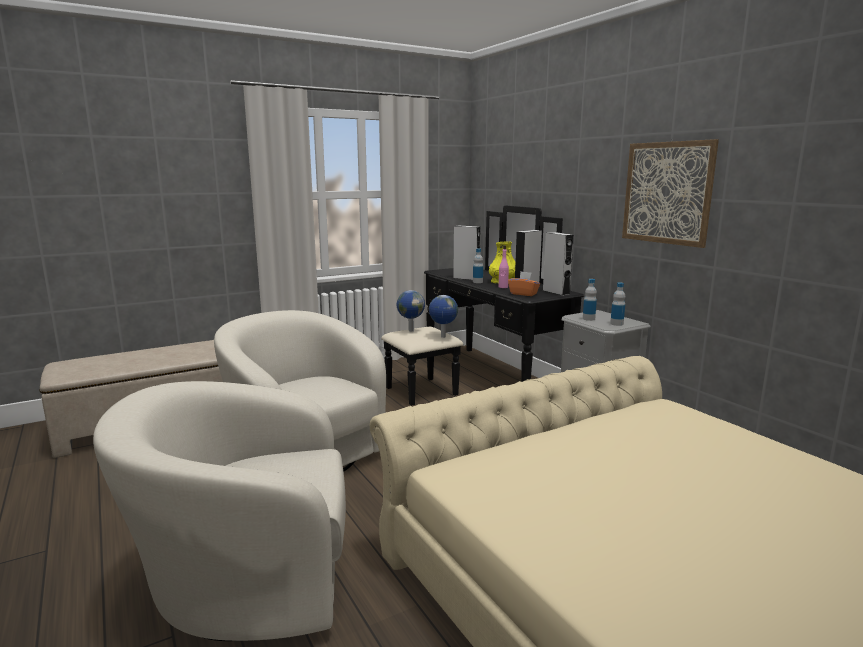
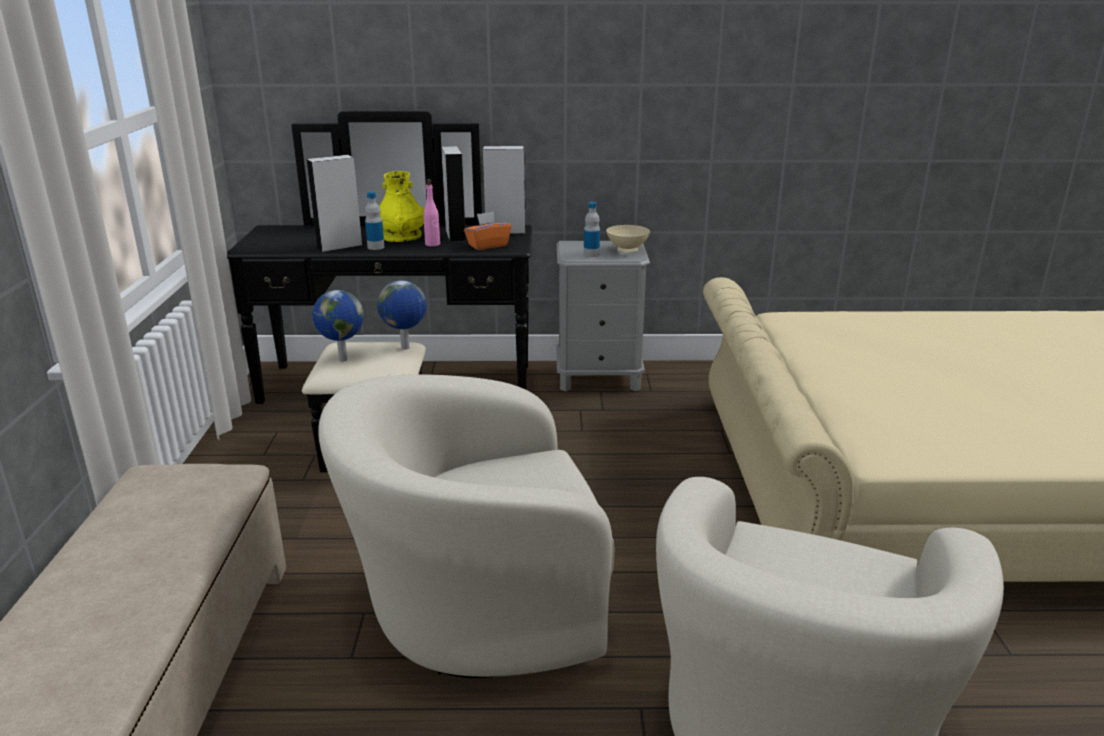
camera: 60 degrees left, 10 degrees up
bottle [610,282,625,326] -> beige bowl [606,225,650,252]
picture [622,139,719,248] -> none

